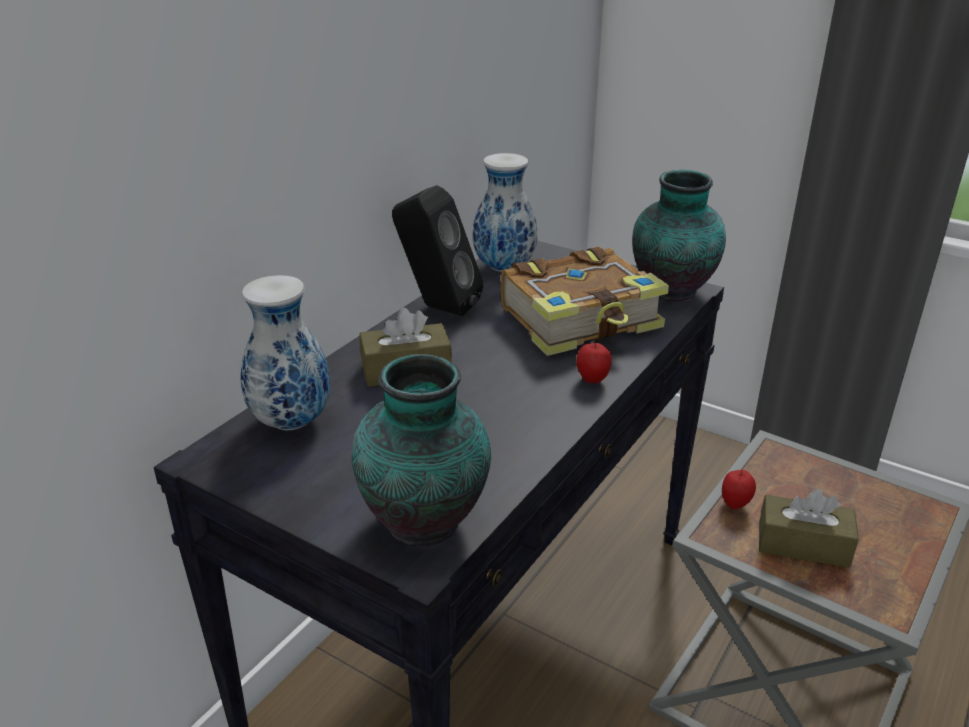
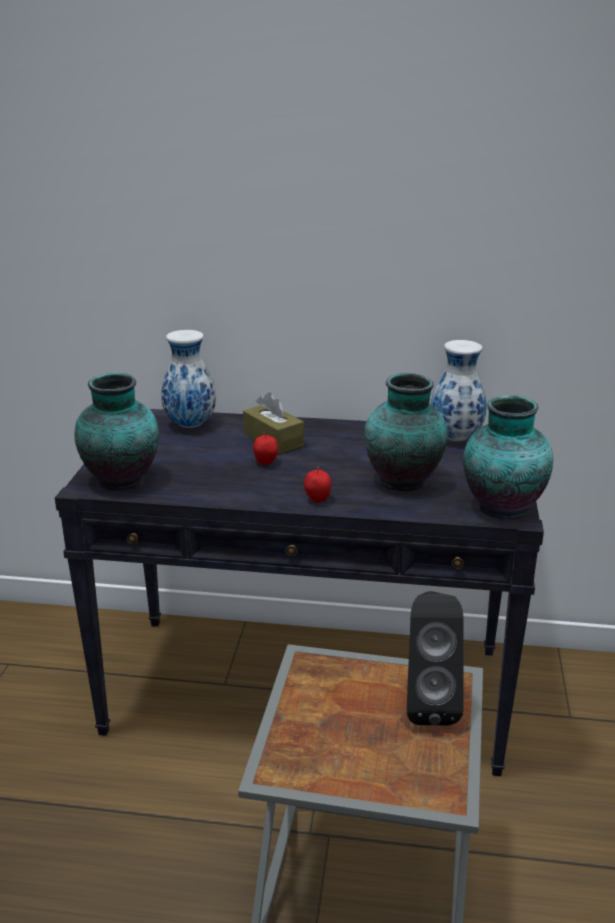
camera: 65 degrees right, 5 degrees down
black speaker [392,185,483,316] -> black speaker moved to [407,591,464,725]
book [501,246,669,356] -> vase [364,373,448,491]
apple [722,470,756,510] -> apple moved to [253,432,278,465]
brown tissue box [759,489,859,568] -> none

